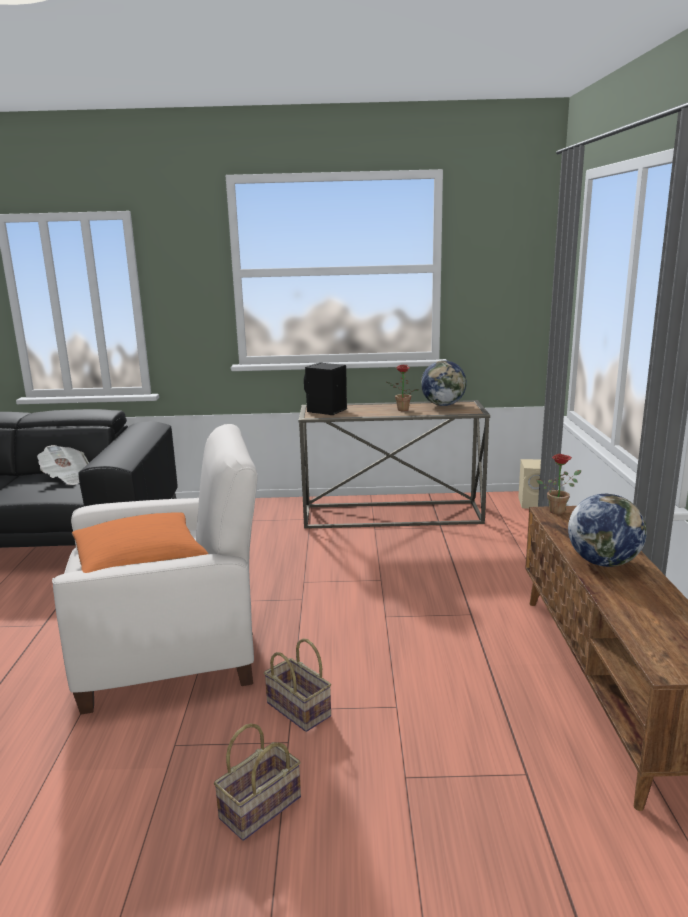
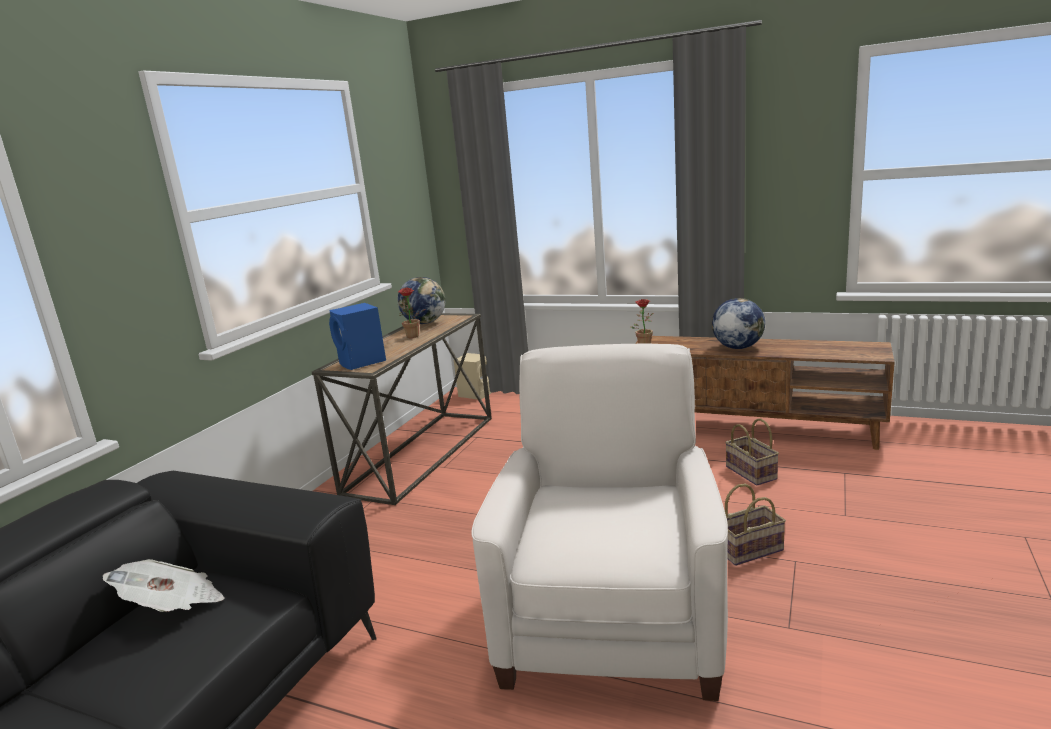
camera: 65 degrees left, 0 degrees up
orange pillow [72,512,208,573] -> none
basket [214,724,301,841] -> basket moved to [725,418,779,486]
black speaker [304,363,347,415] -> blue speaker [329,303,386,370]

